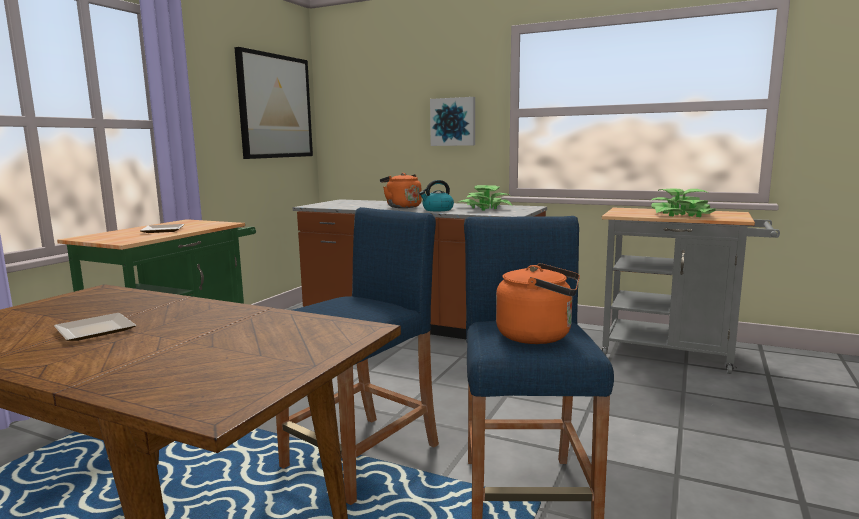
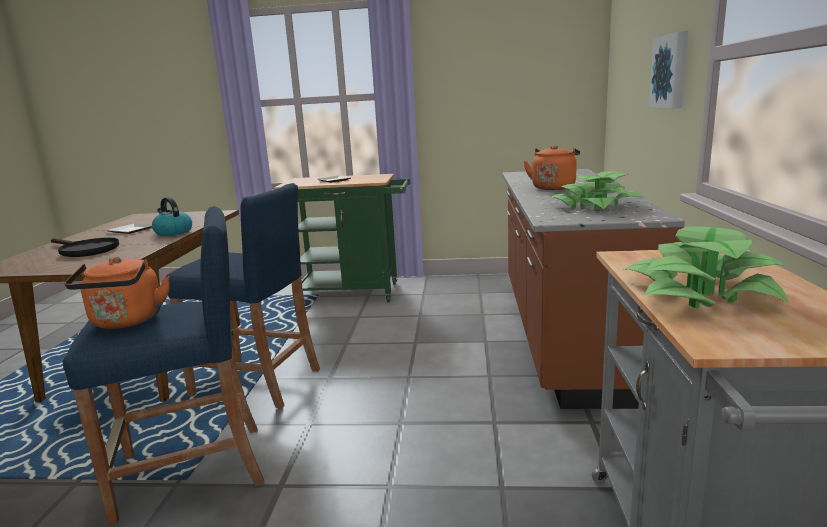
camera: 70 degrees right, 5 degrees up
picture [234,47,313,159] -> none
kettle [419,180,454,211] -> kettle moved to [152,197,192,236]
none -> black frying pan [51,238,119,257]

